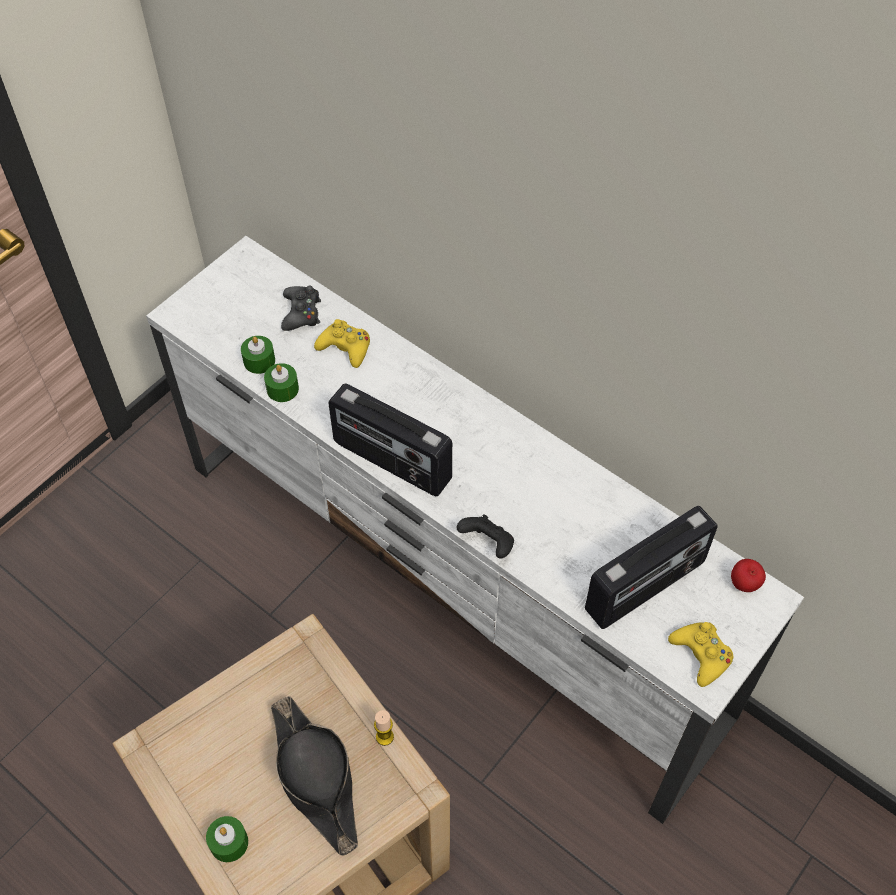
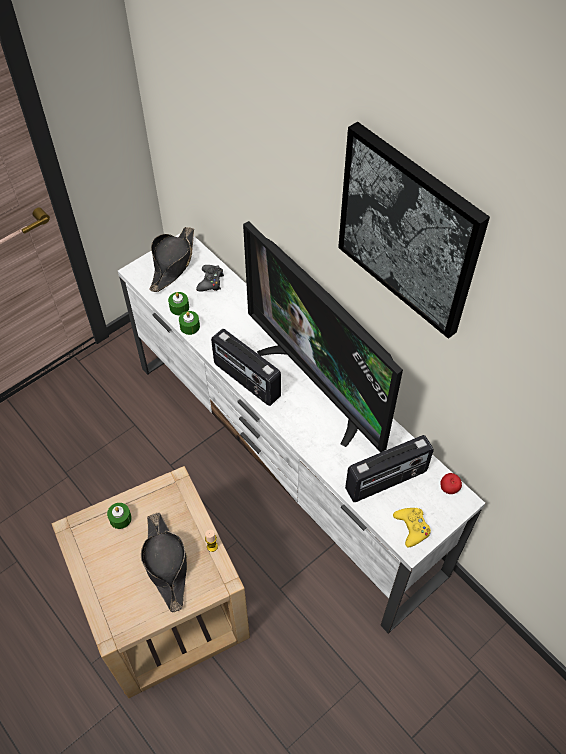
camera: 10 degrees right, 0 degrees up
green candle [206,816,248,862] -> green candle moved to [107,503,132,529]
yellow game controller [314,319,370,368] -> none
black game controller [457,514,514,559] -> none
none -> black hat [150,227,194,292]
none -> television [243,221,403,452]
none -> picture [338,121,490,339]

